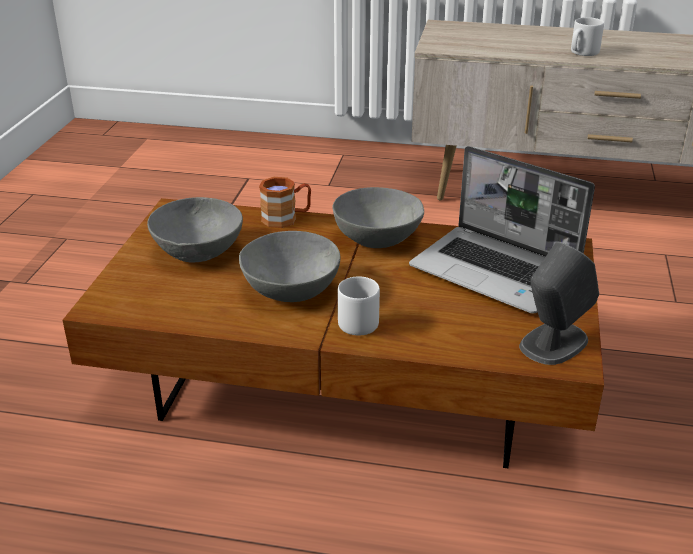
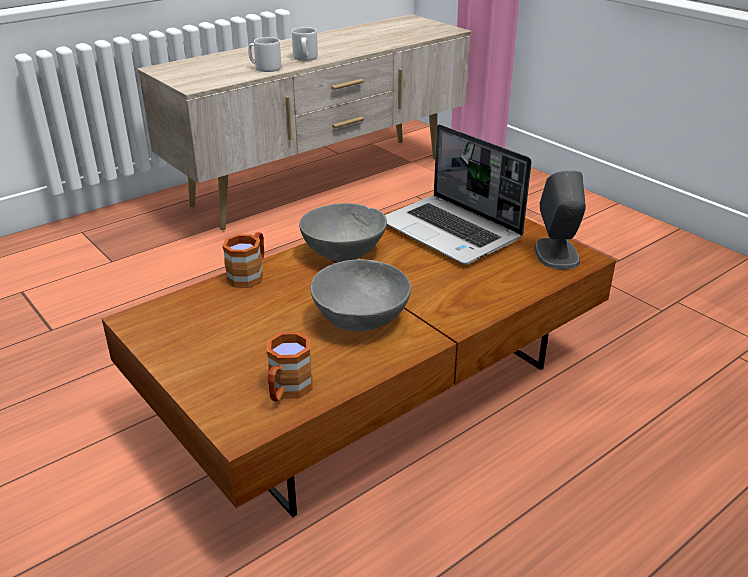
camera: 50 degrees left, 0 degrees up
grey bowl [147,197,243,262] -> none
grey mug [338,276,380,336] -> grey mug moved to [248,37,281,72]
laptop [409,146,595,314] -> laptop turned 60 degrees clockwise [385,124,532,265]
none -> brown mug [266,332,313,402]

